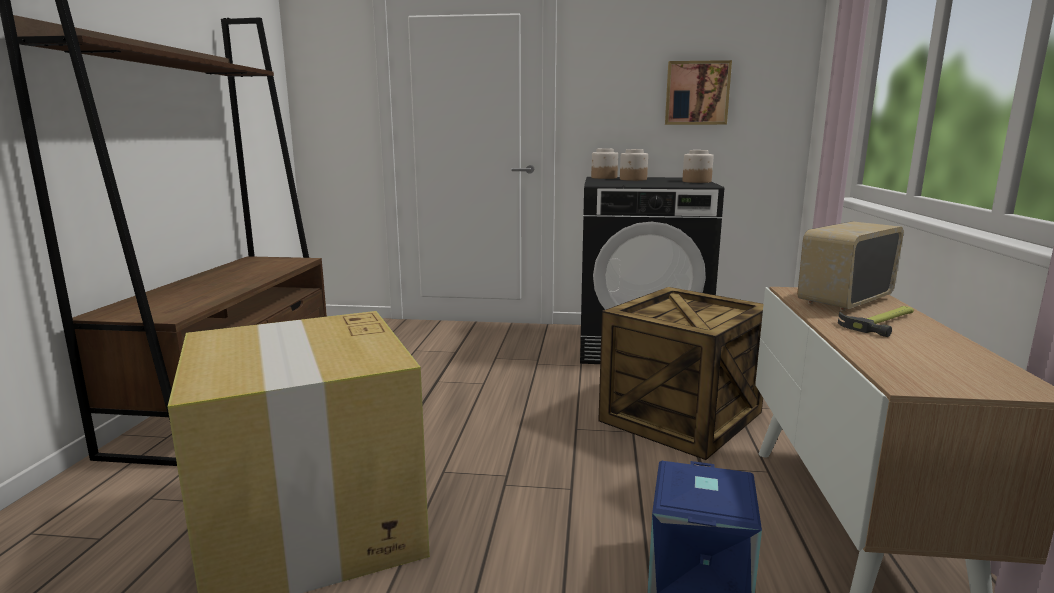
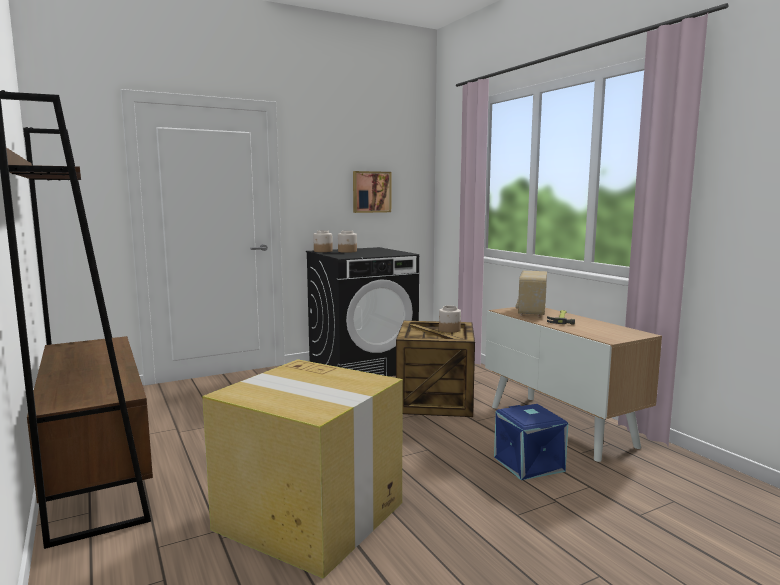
camera: 35 degrees left, 5 degrees down
jar [683,150,713,183] -> jar moved to [439,306,461,333]

